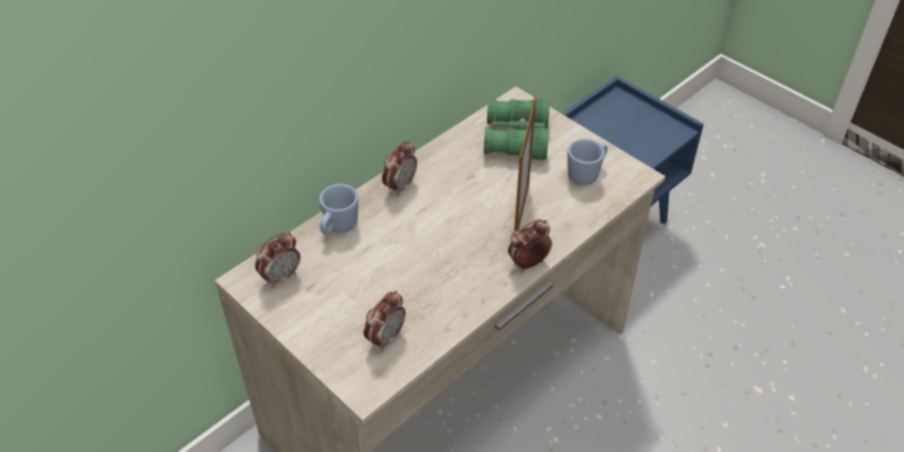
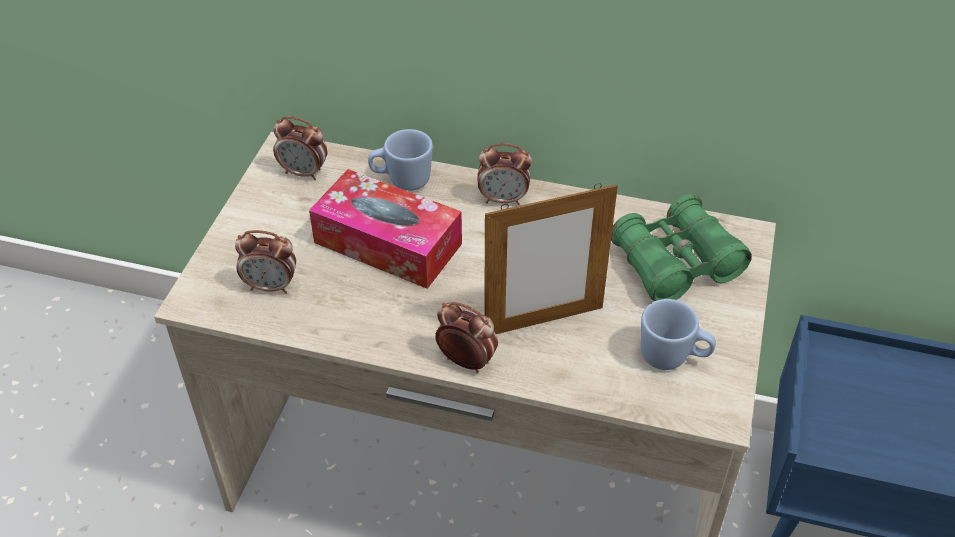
camera: 60 degrees right, 0 degrees up
none -> tissue box [309,169,462,289]

